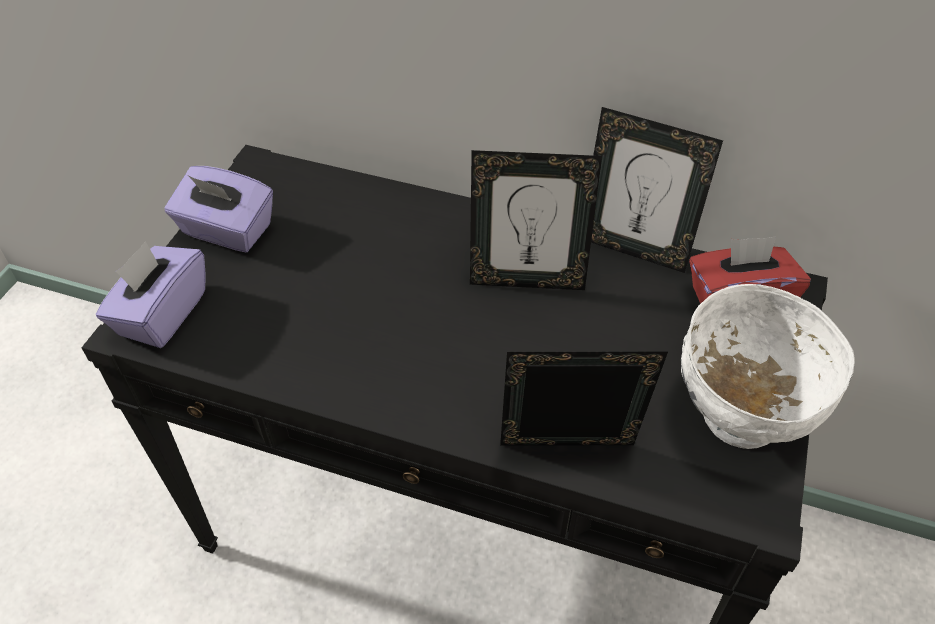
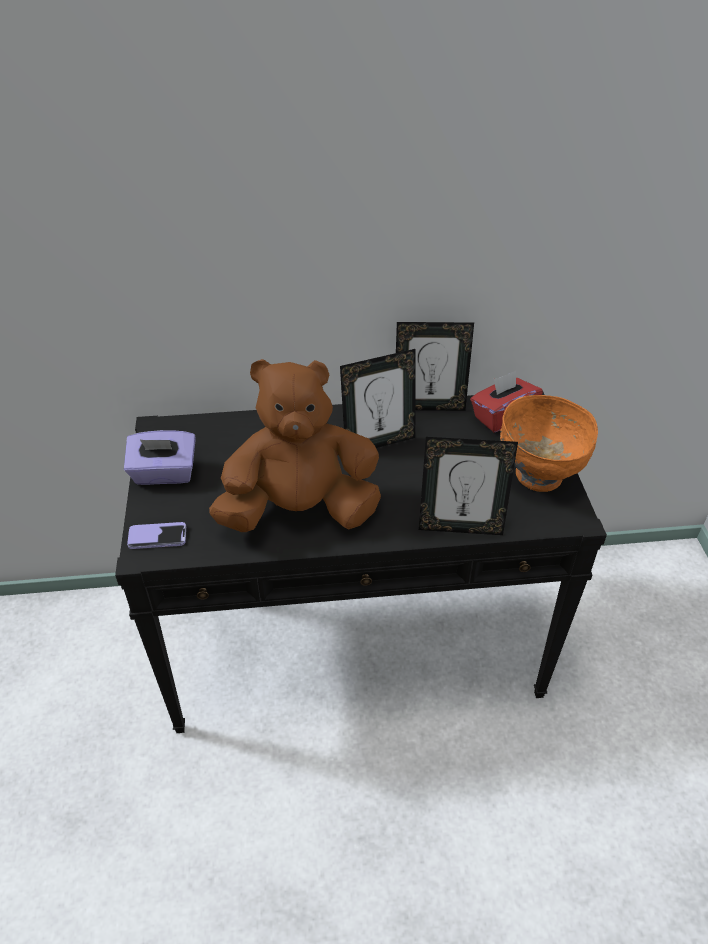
camera: 25 degrees left, 5 degrees down
purple tissue box [96,241,206,348] -> phone [127,522,186,549]
picture frame [500,352,668,445] -> picture frame turned 150 degrees counterclockwise [419,437,518,535]
white bowl [681,284,855,449] -> orange bowl [500,395,598,492]
none -> brown plush toy [209,359,381,532]

